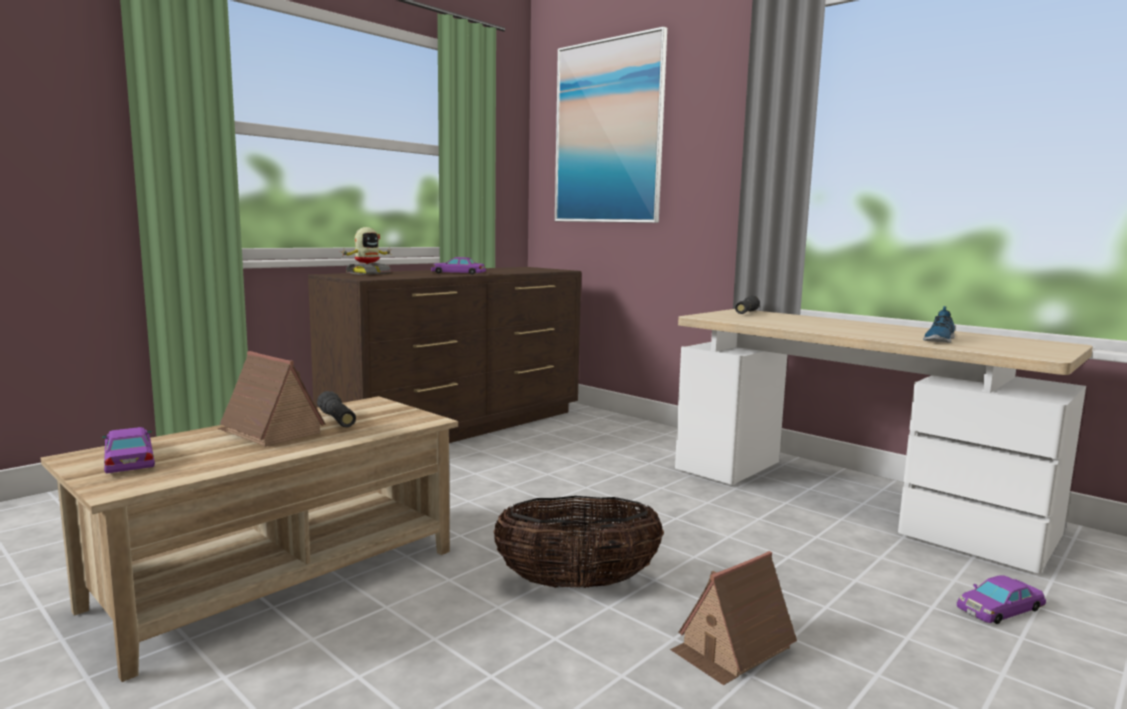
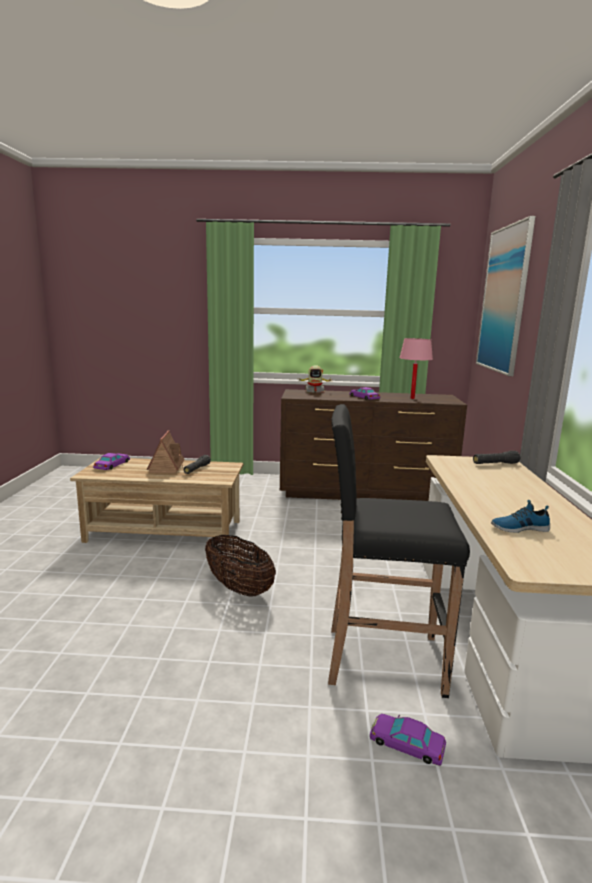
camera: 50 degrees right, 5 degrees up
toy house [670,551,797,685] -> none
none -> black stool [328,404,470,698]
none -> pink table lamp [399,338,433,399]

